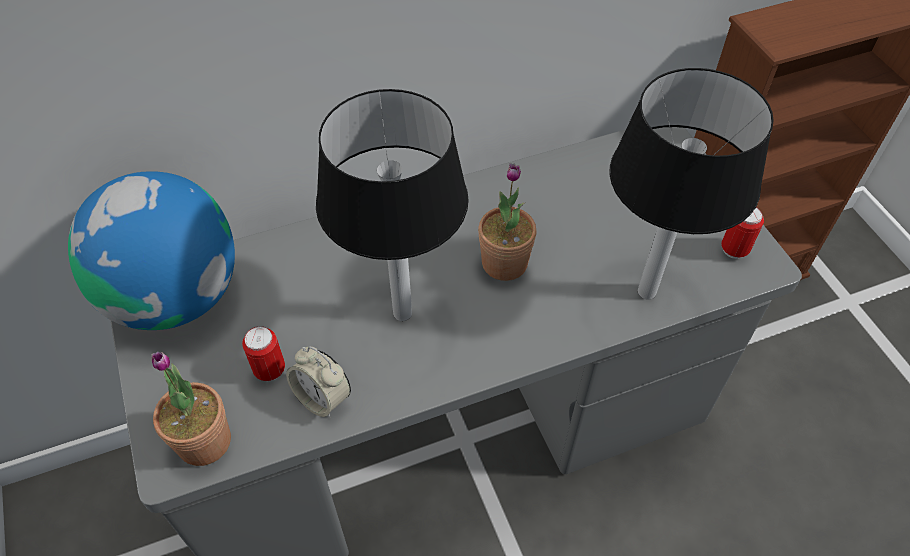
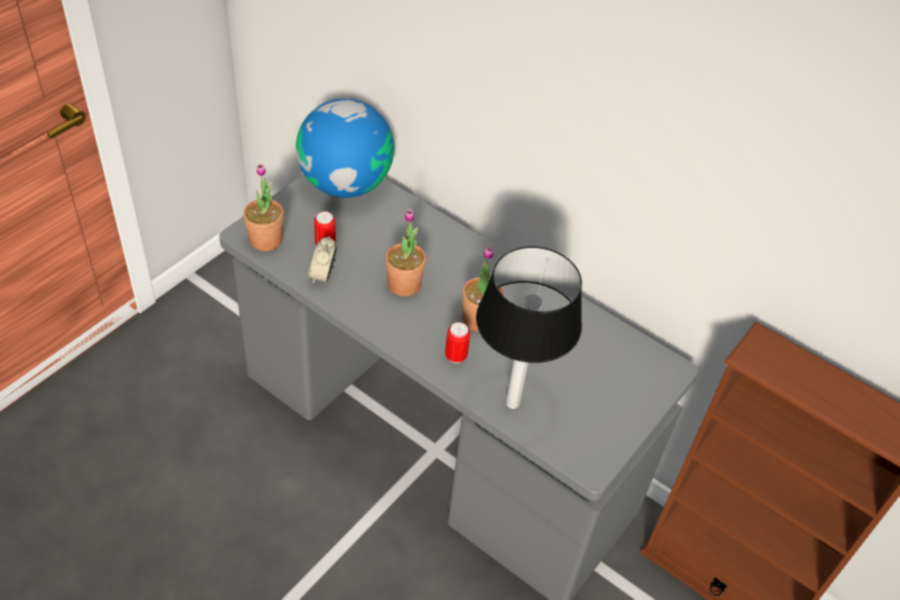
camera: 55 degrees right, 5 degrees down
table lamp [316,89,469,321] -> potted plant [385,209,426,296]
can [721,207,764,259] -> can moved to [445,322,470,363]

